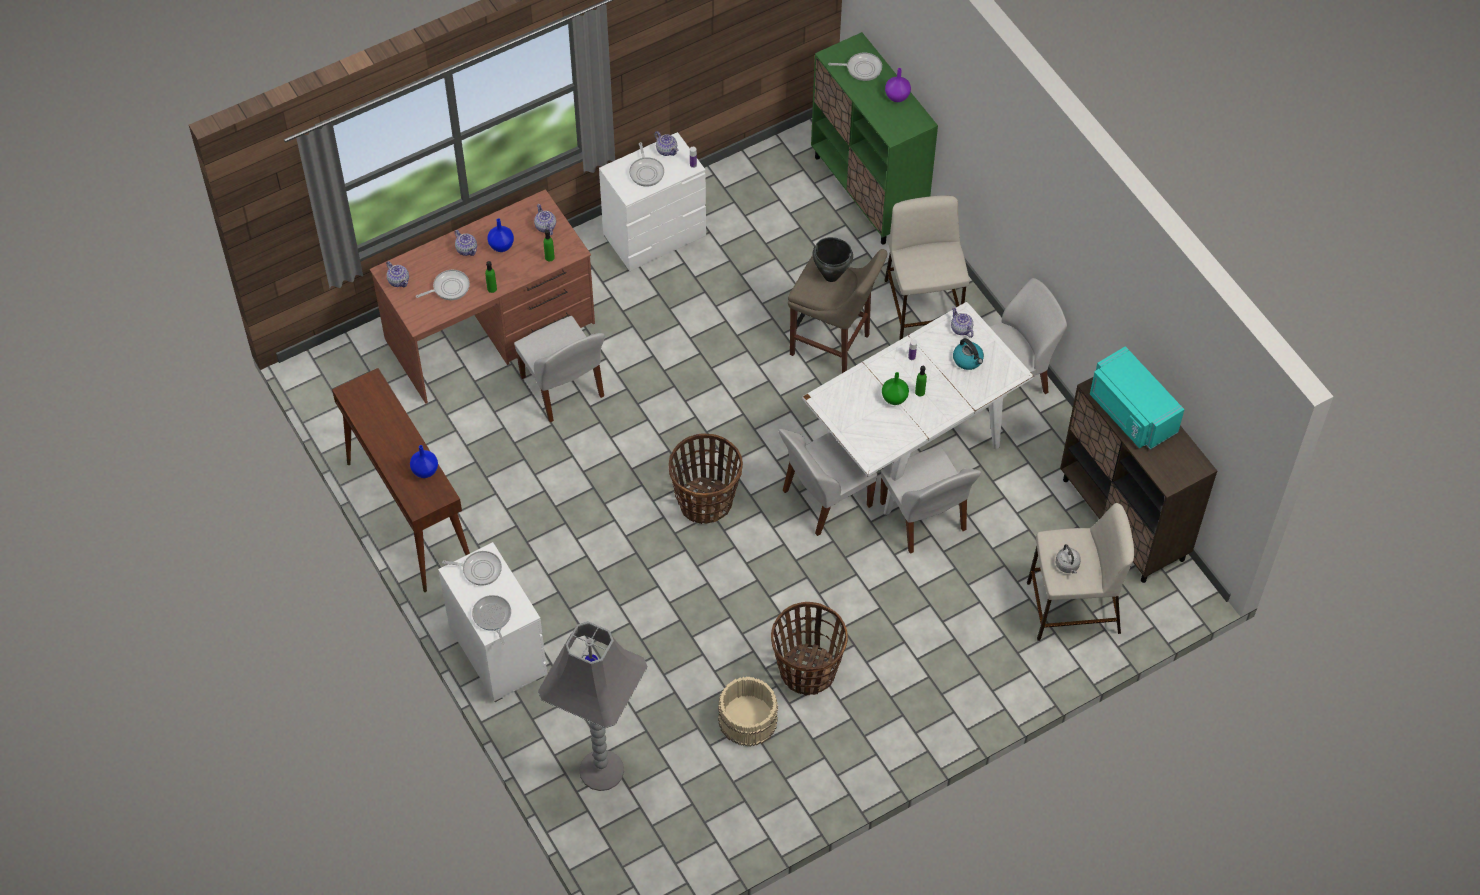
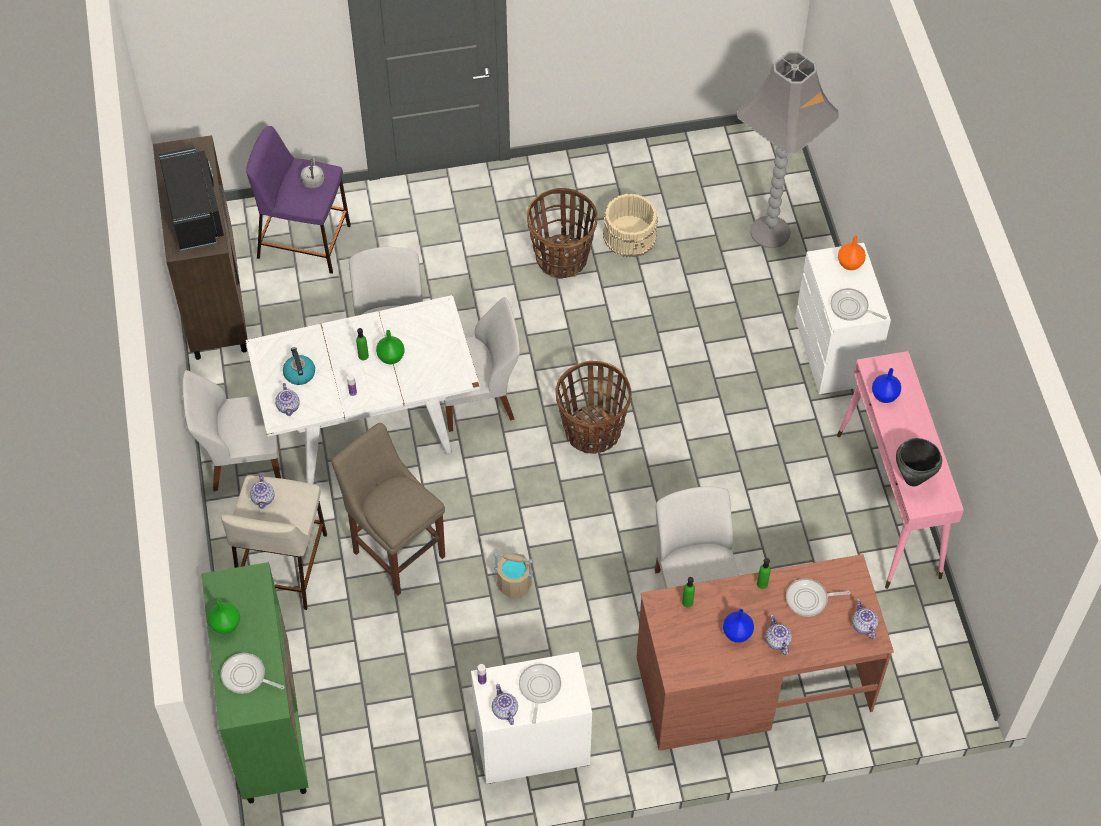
camera: 160 degrees left, 0 degrees up
brown console table [332,368,470,592] -> pink console table [837,351,964,589]
frying pan [472,595,511,645] -> orange vase [838,235,866,270]
teapot [534,204,556,235] -> teapot moved to [250,474,275,509]
black cooking pot [813,237,853,282] -> black cooking pot moved to [896,438,942,487]
purple vase [885,68,911,102] -> green vase [208,599,240,634]
beige stool [1027,503,1134,641] -> purple stool [246,126,351,274]
turquoise microwave [1090,346,1185,450] -> black microwave [159,147,224,250]
none -> beige bucket [494,552,533,598]

